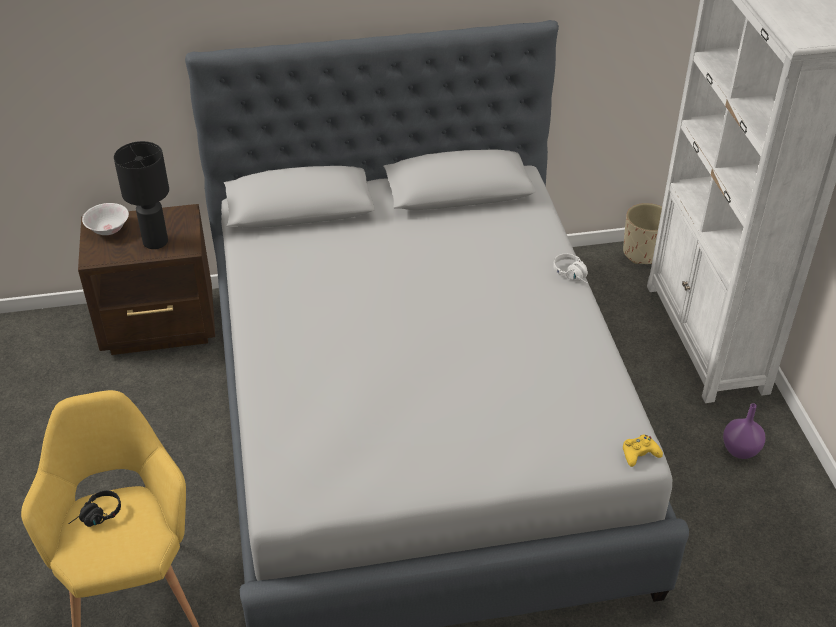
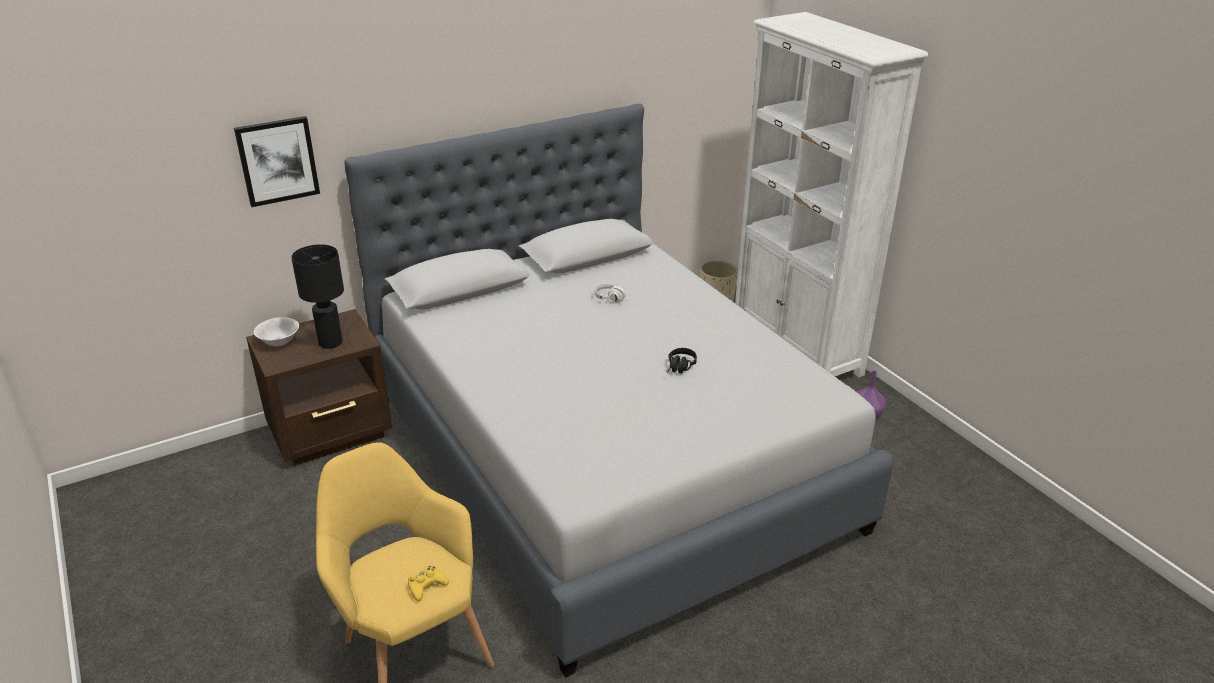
camera: 20 degrees left, 10 degrees down
black headphones [68,490,121,527] -> black headphones moved to [667,348,697,374]
white headphones [553,254,588,283] -> white headphones moved to [595,283,629,302]
yellow game controller [623,435,663,467] -> yellow game controller moved to [408,566,449,601]
none -> picture [234,116,320,207]

